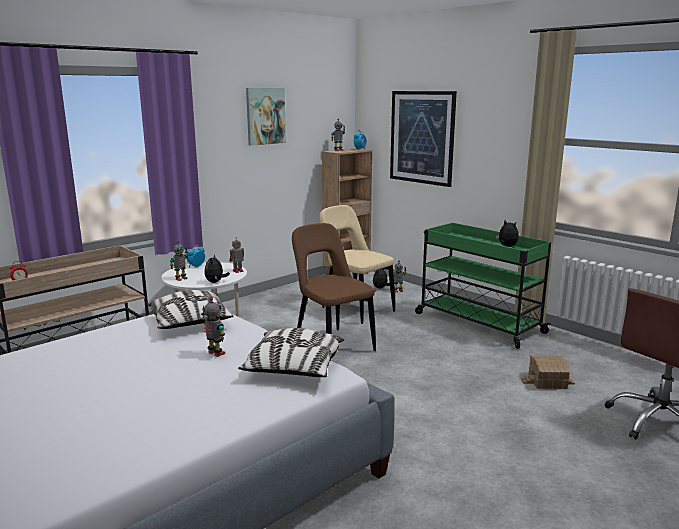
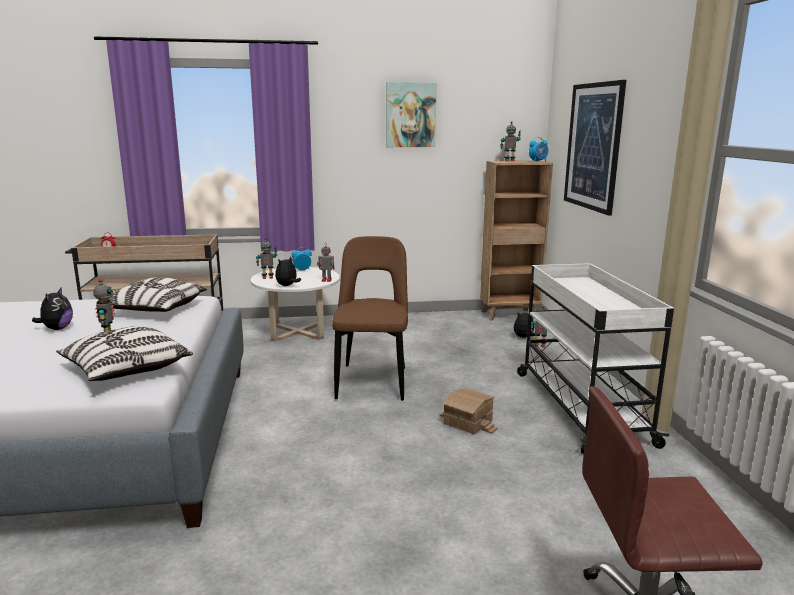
camera: 35 degrees right, 0 degrees up
beige chair [320,205,395,324] -> none
green cart [415,223,551,349] -> white cart [517,263,674,454]
plush toy [495,220,519,247] -> plush toy moved to [32,287,73,330]
toy house [521,355,575,389] -> toy house moved to [440,388,498,434]

